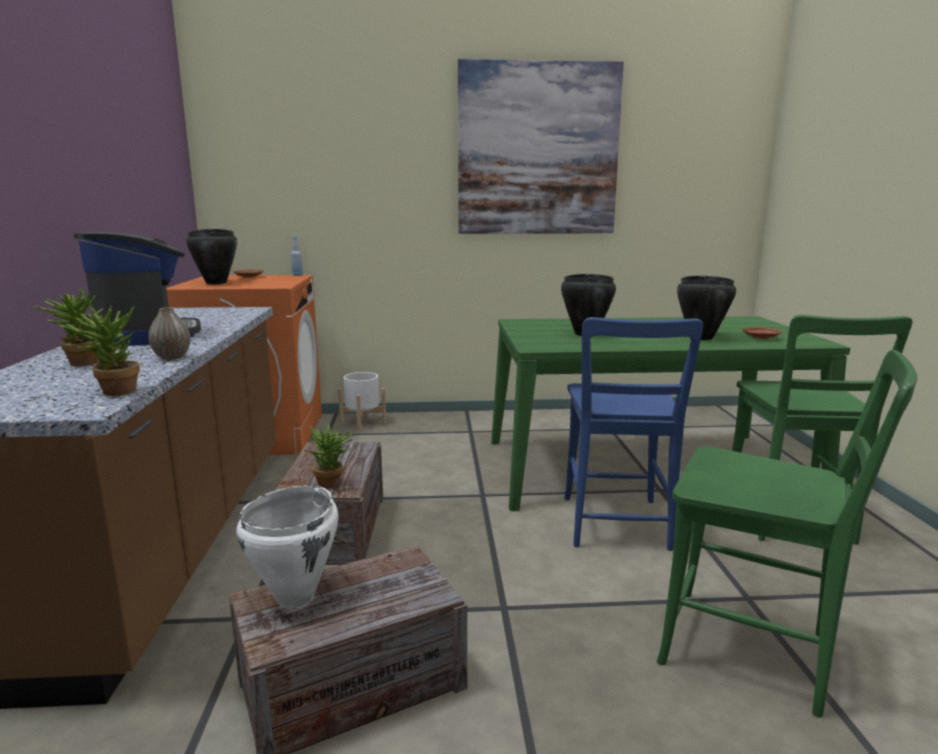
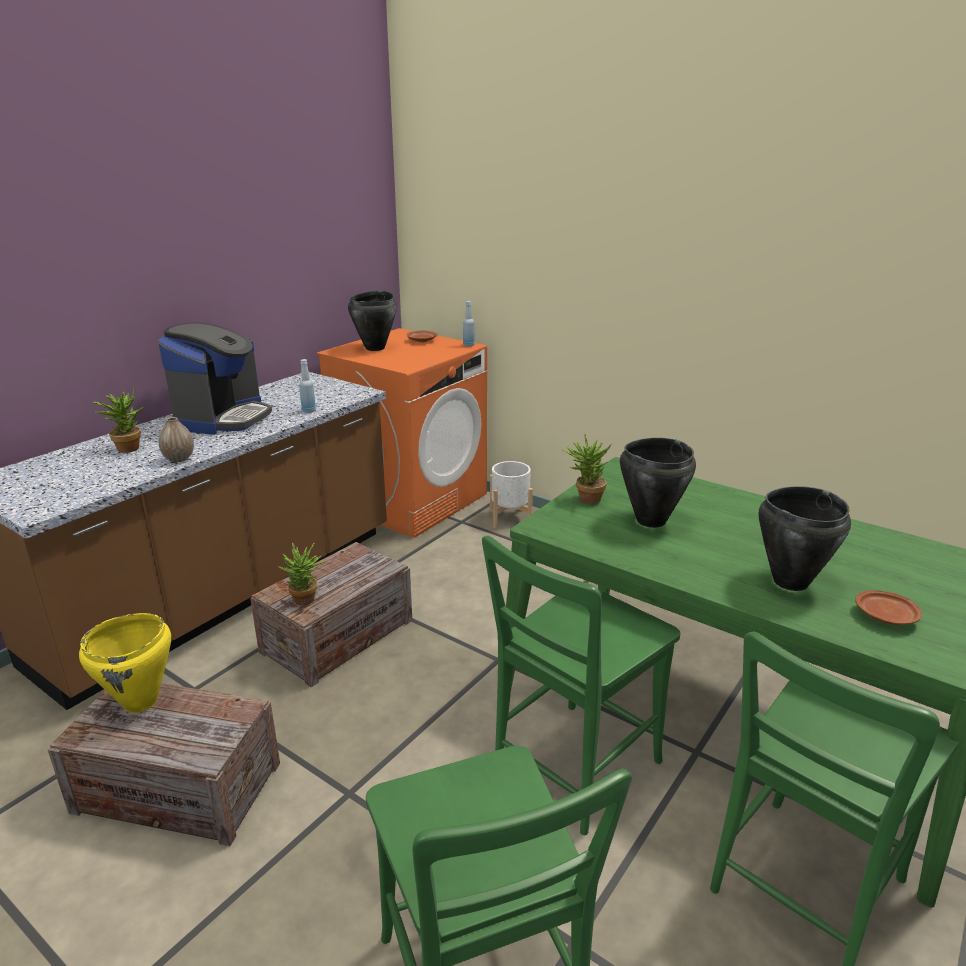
camera: 40 degrees right, 10 degrees up
potted plant [58,304,140,396] -> potted plant moved to [562,434,612,504]
white cooking pot [236,485,338,608] -> yellow cooking pot [79,613,171,713]
picture [458,59,624,234] -> none
blue chair [564,317,703,551] -> green chair [482,535,680,835]
none -> blue bottle [299,359,316,413]

